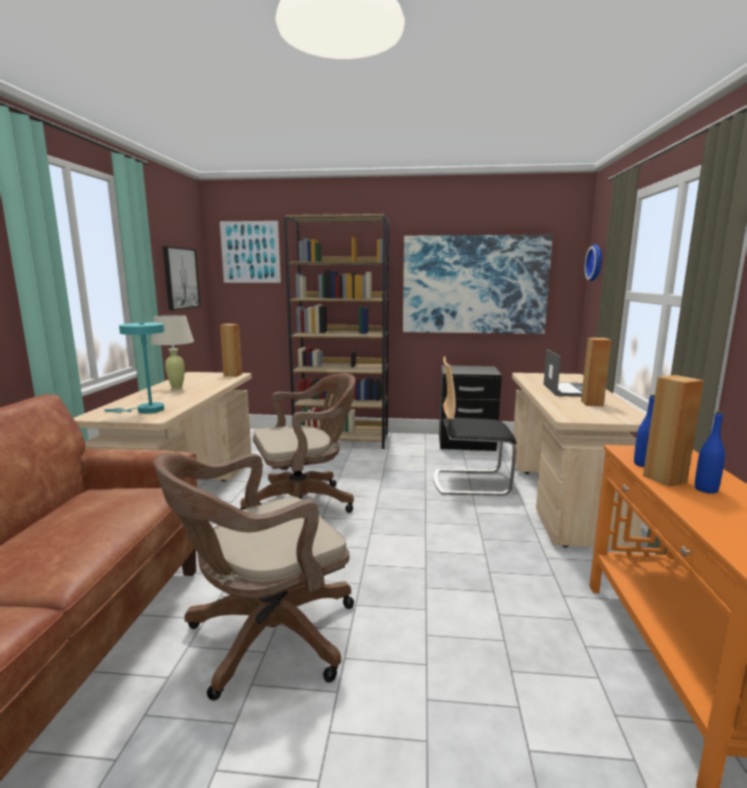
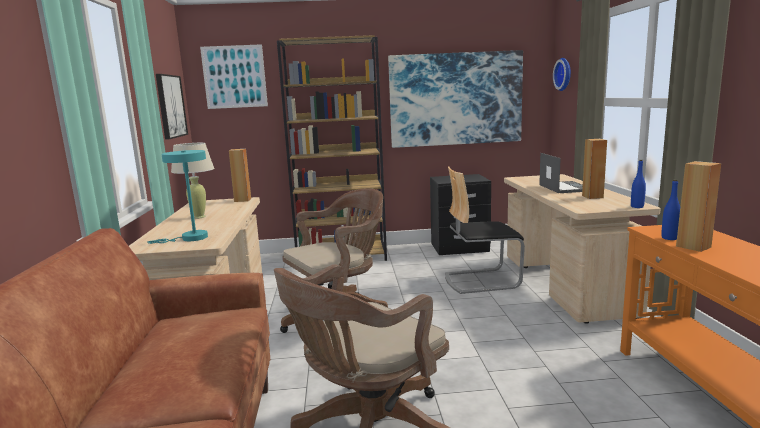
camera: 10 degrees left, 0 degrees up
blue bottle [695,411,725,494] -> blue bottle moved to [631,160,646,208]

